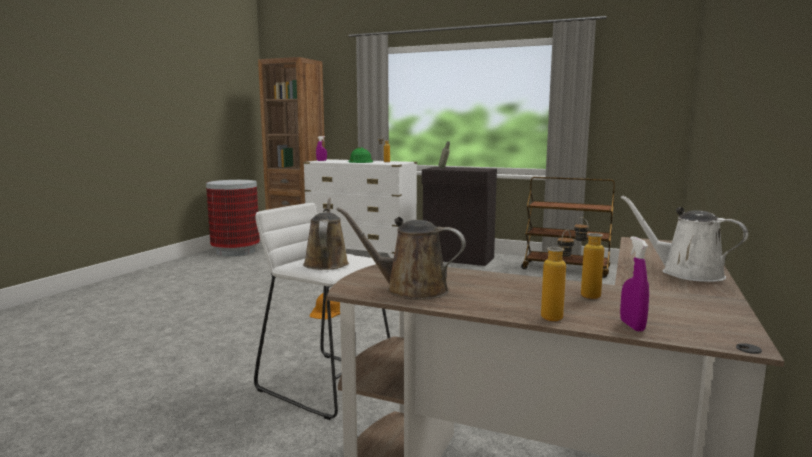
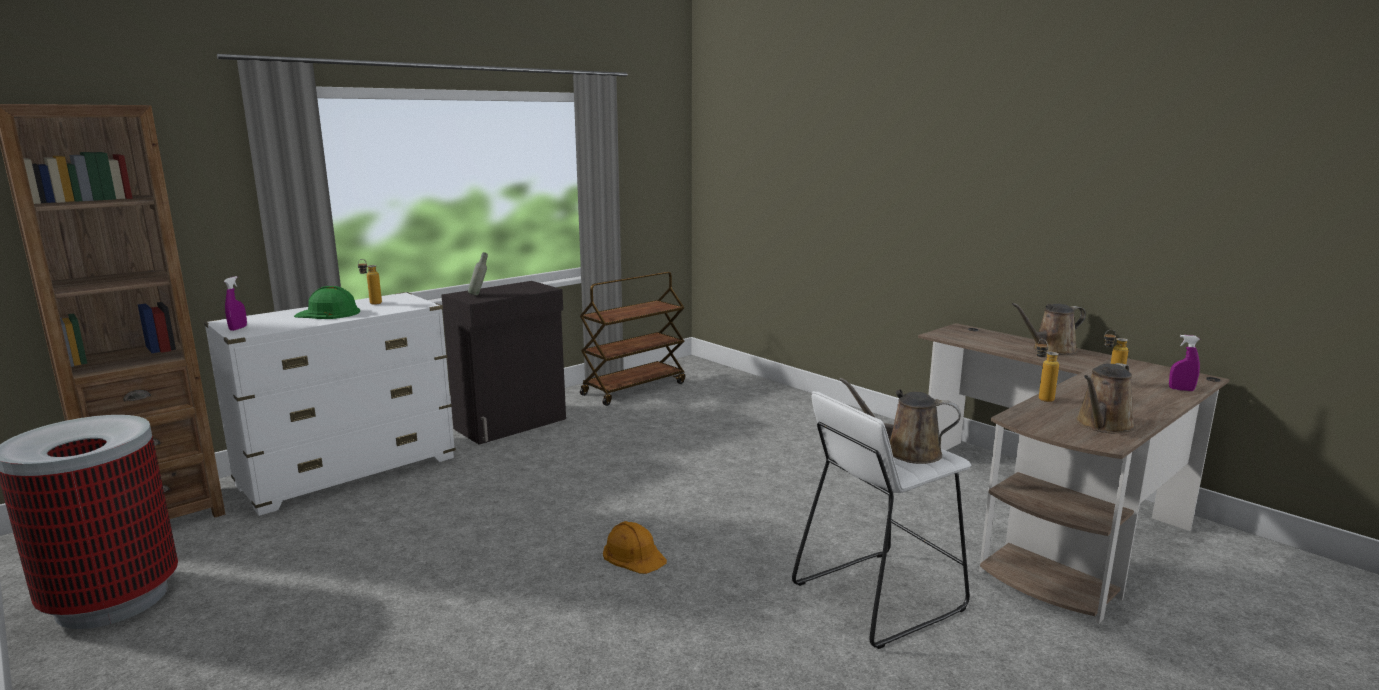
camera: 65 degrees left, 5 degrees up
bottle [541,230,574,321] -> bottle moved to [1036,339,1059,402]
white watering can [621,195,748,282] -> brown watering can [1012,303,1086,355]

